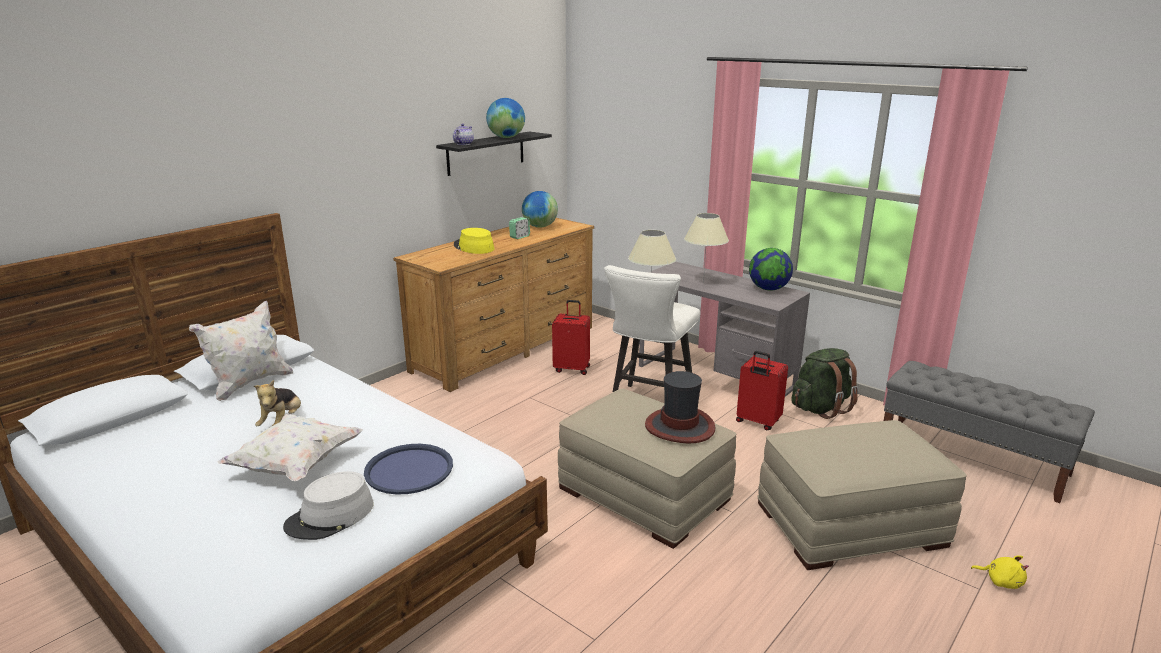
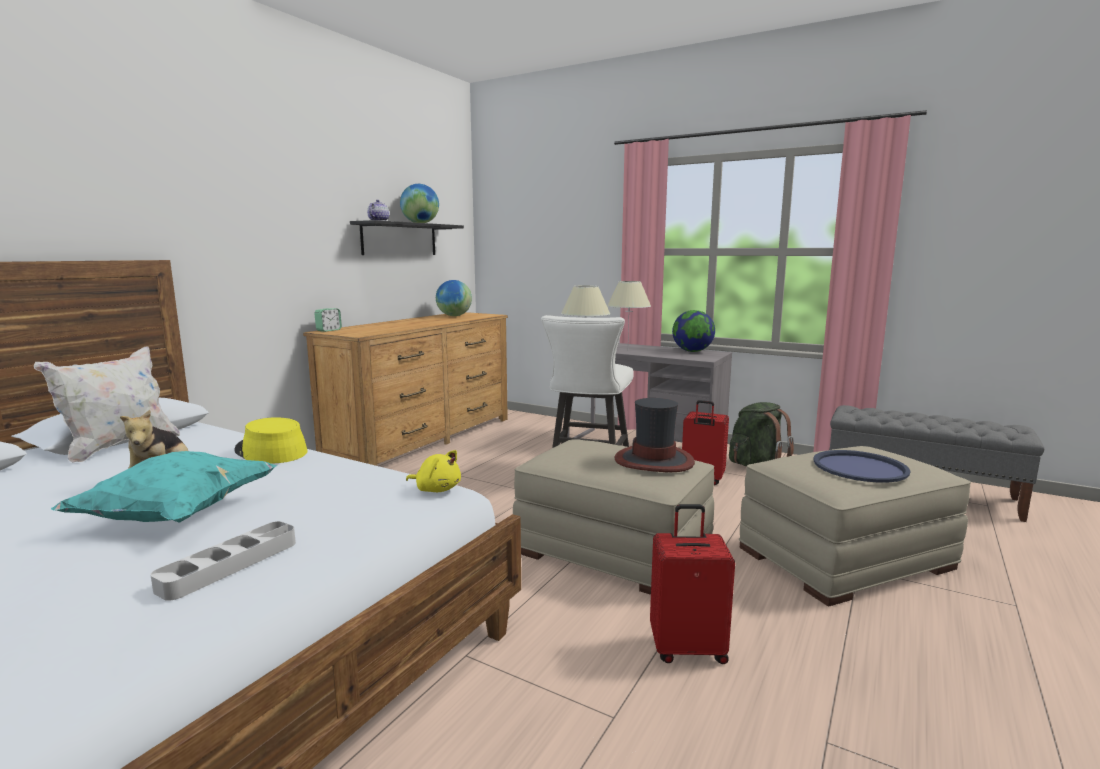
camera: 10 degrees left, 10 degrees down
white pillow [217,414,363,481] -> turquoise pillow [51,451,277,523]
grey hat [283,471,374,540] -> grey tray [150,521,296,601]
blue tray [364,444,453,495] -> blue tray moved to [813,450,910,482]
yellow hat [454,228,494,254] -> yellow hat moved to [234,417,308,464]
alarm clock [509,217,530,239] -> alarm clock moved to [314,308,342,332]
red suitcase [552,300,590,375] -> red suitcase moved to [650,504,735,664]
yellow plush toy [971,556,1029,589] -> yellow plush toy moved to [406,450,461,492]

